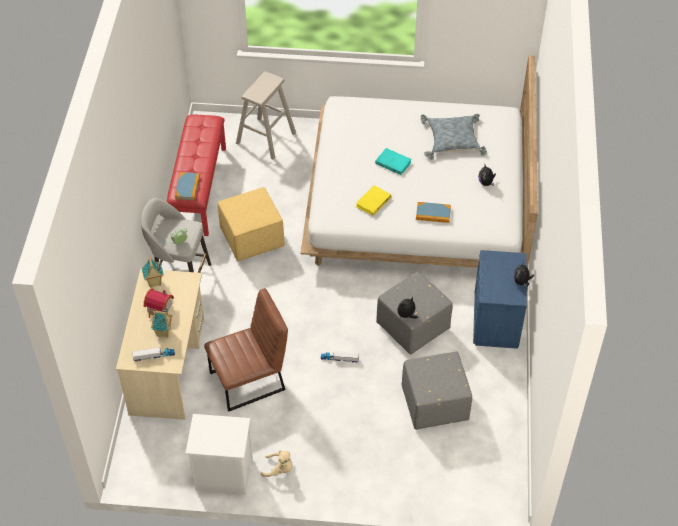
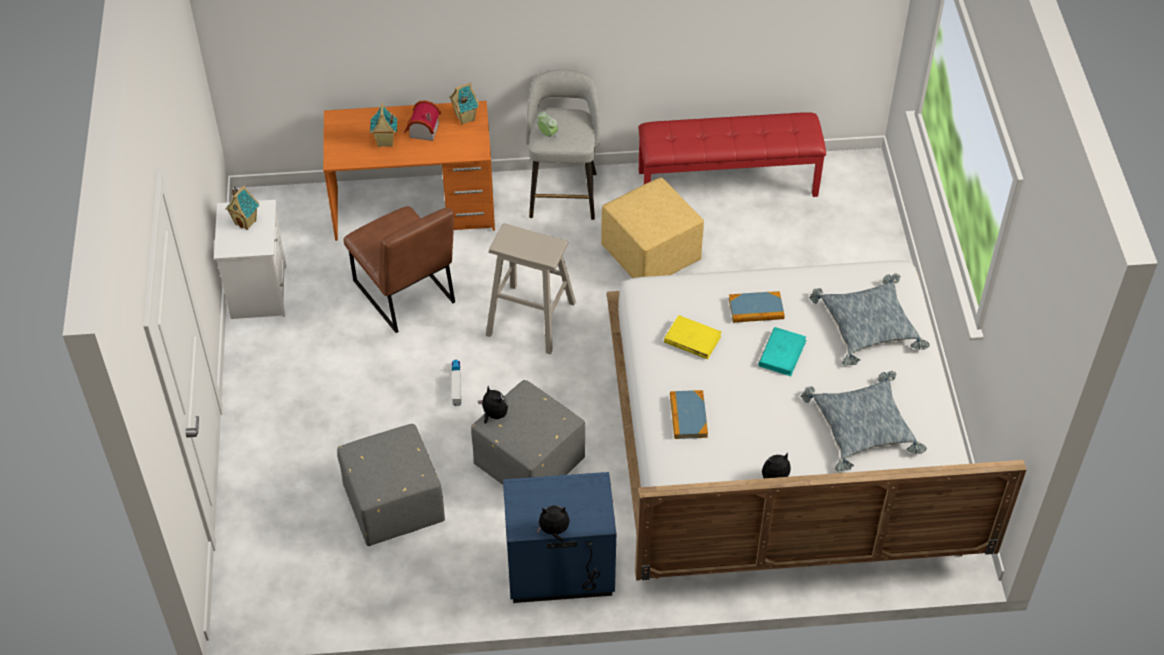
camera: 80 degrees right, 0 degrees up
beige desk [116,269,205,420] -> orange desk [323,101,495,241]
toy truck [132,347,175,361] -> none
book [174,172,200,200] -> book moved to [729,291,785,323]
beige stool [236,71,296,160] -> beige stool moved to [486,224,576,355]
beige plush toy [261,450,293,477] -> none
none -> toy house [225,185,259,230]
none -> pillow [809,273,930,366]

